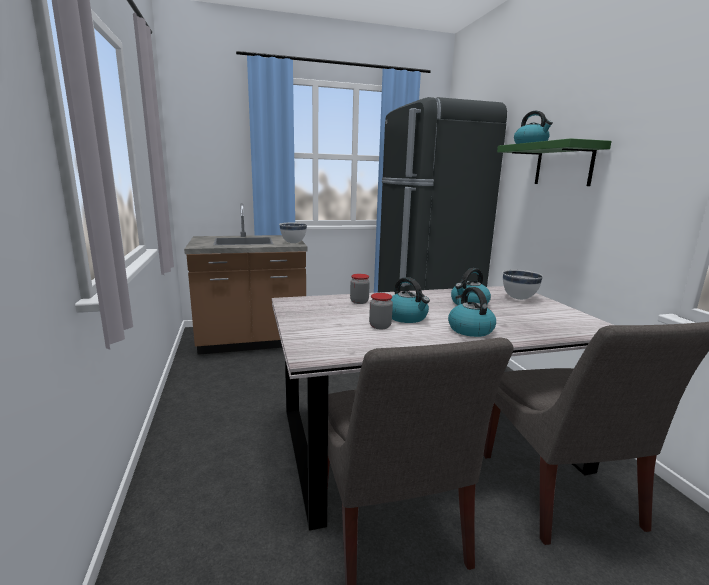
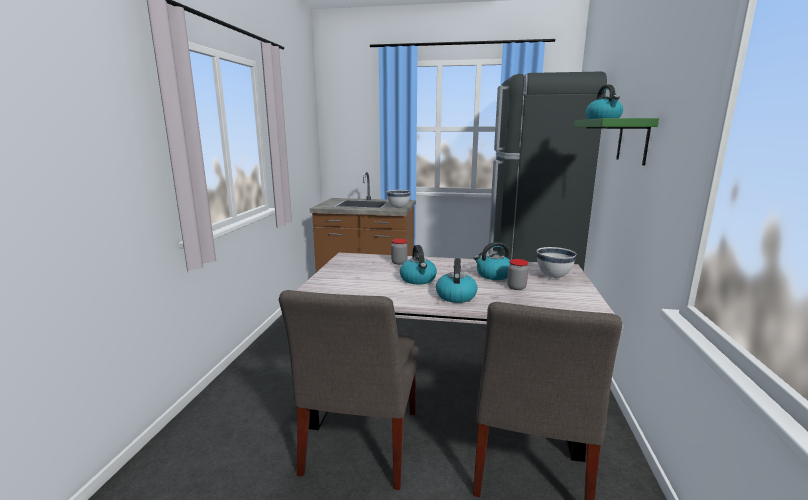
camera: 25 degrees right, 0 degrees up
jar [369,293,393,329] -> jar moved to [507,259,528,290]

